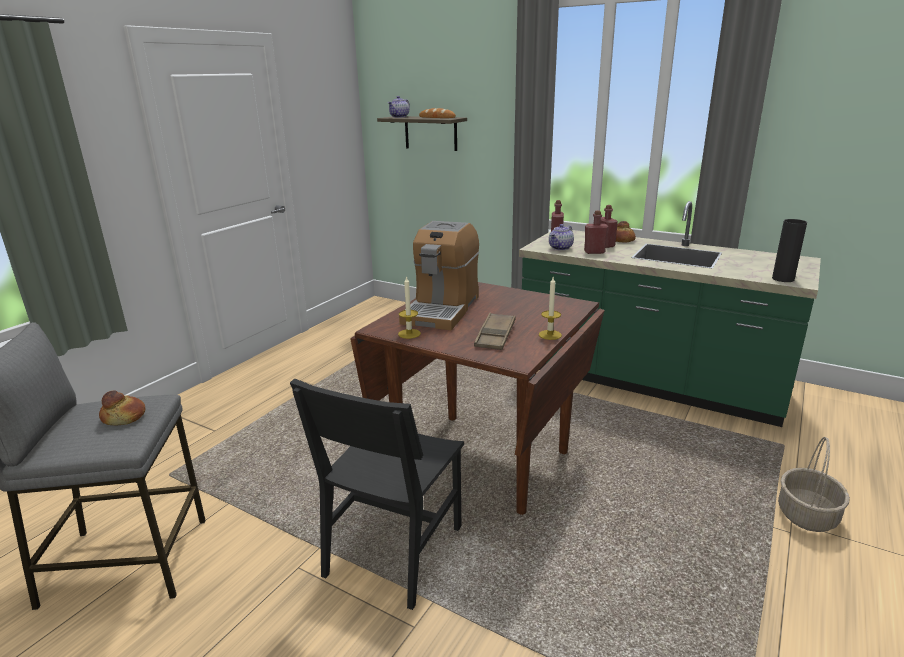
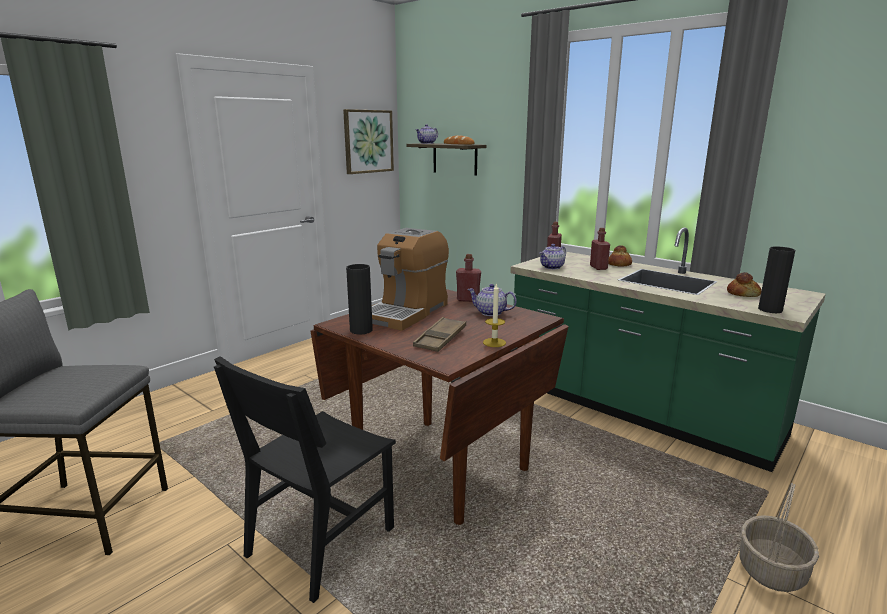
camera: 10 degrees right, 5 degrees down
bread [99,390,146,426] -> bread moved to [727,272,761,297]
candle [398,276,421,339] -> black vase [346,264,373,334]
red bottle [584,210,608,254] -> red bottle moved to [456,254,481,302]
none -> picture [343,109,394,174]
none -> teapot [468,284,517,316]

